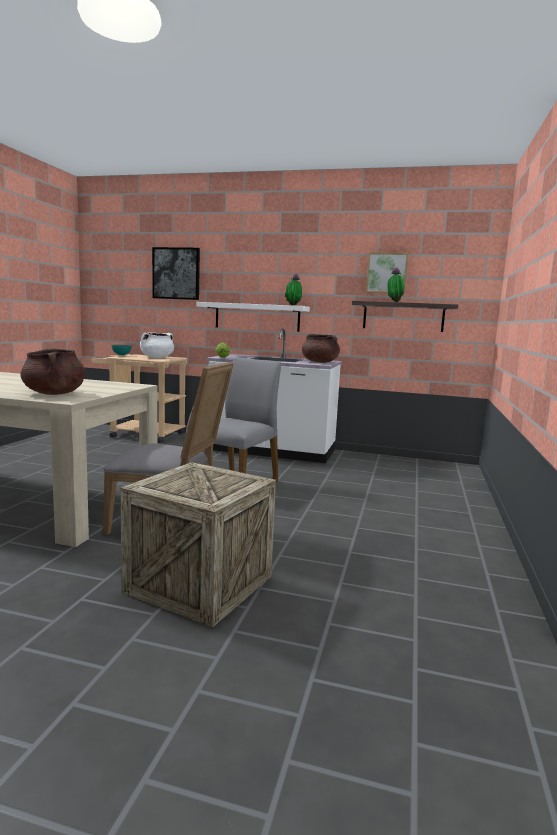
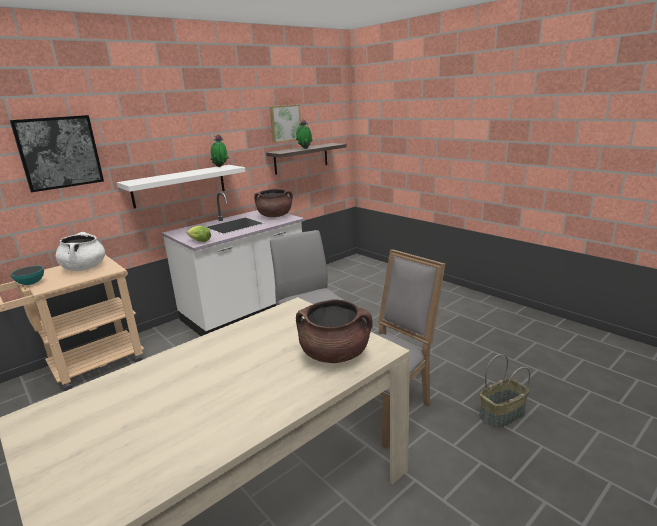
camera: 55 degrees left, 10 degrees up
crate [120,462,276,628] -> basket [479,354,530,429]

